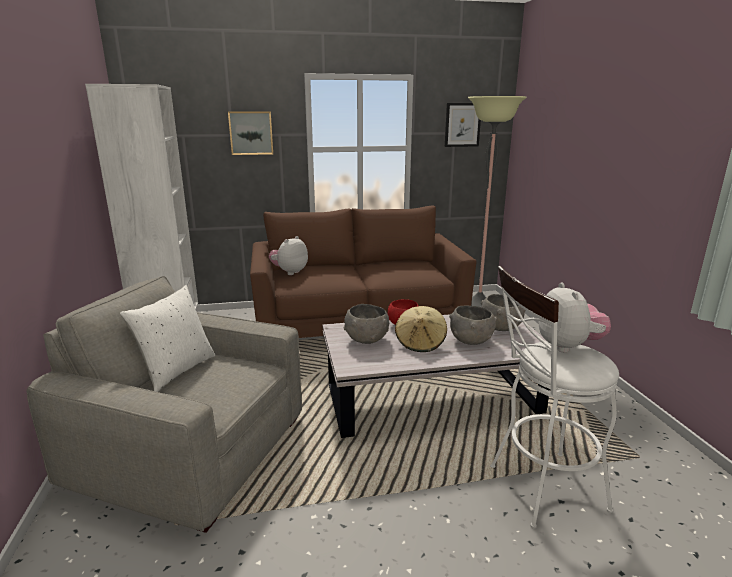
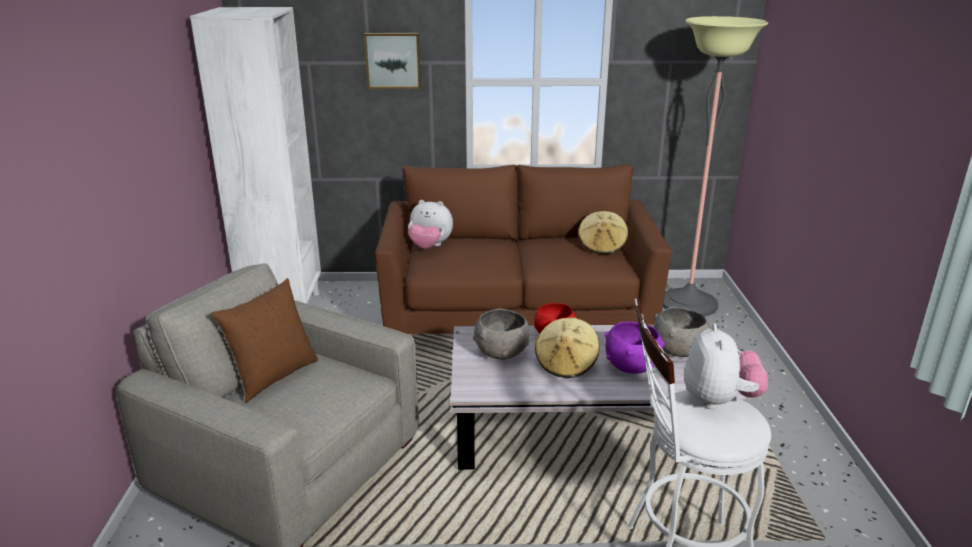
camera: 10 degrees right, 5 degrees up
white pillow [120,285,215,392] -> brown pillow [211,278,318,402]
plush toy [269,236,308,275] -> plush toy turned 120 degrees counterclockwise [408,200,453,249]
picture [445,103,481,147] -> none
grey bowl [449,306,497,345] -> purple bowl [605,322,665,374]
none -> beige hat [578,211,628,254]

